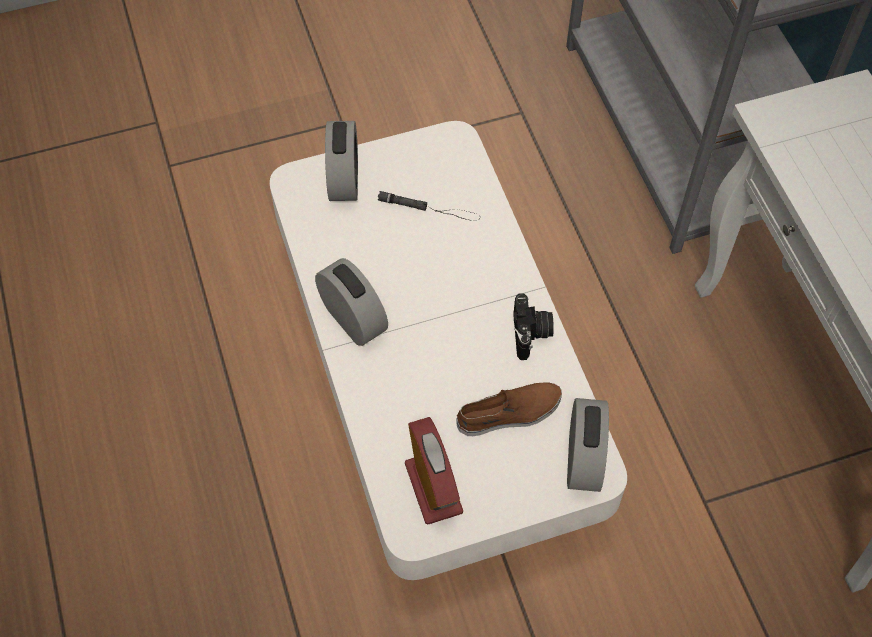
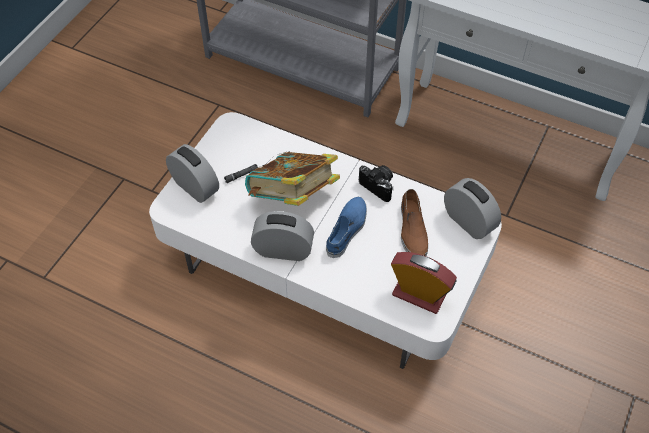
camera: 45 degrees left, 5 degrees down
brown shoe [456,382,562,436] -> brown shoe turned 150 degrees clockwise [401,189,428,256]
none -> book [245,152,340,206]
none -> blue shoe [326,197,367,258]

